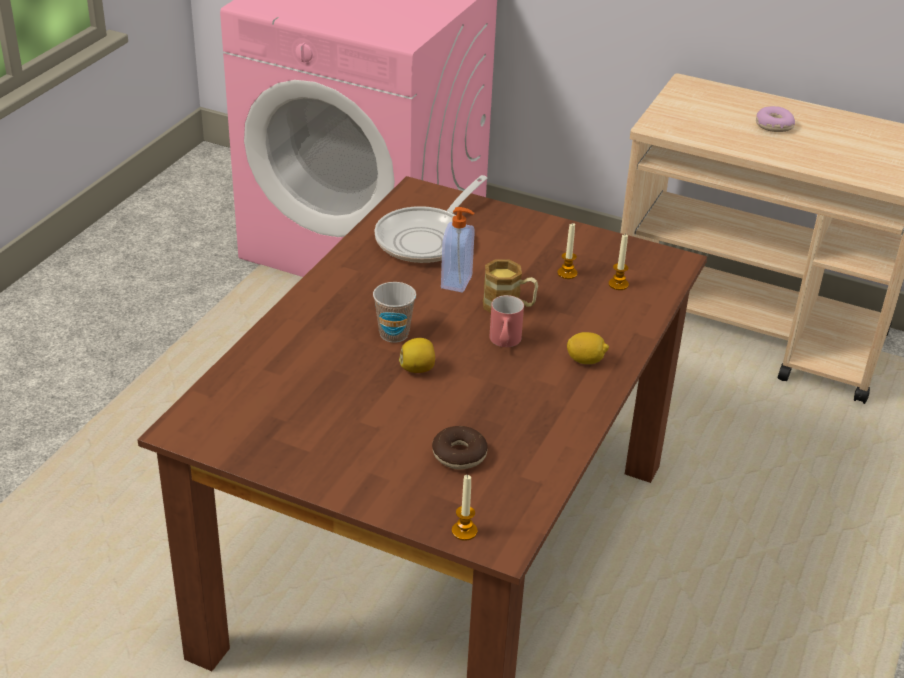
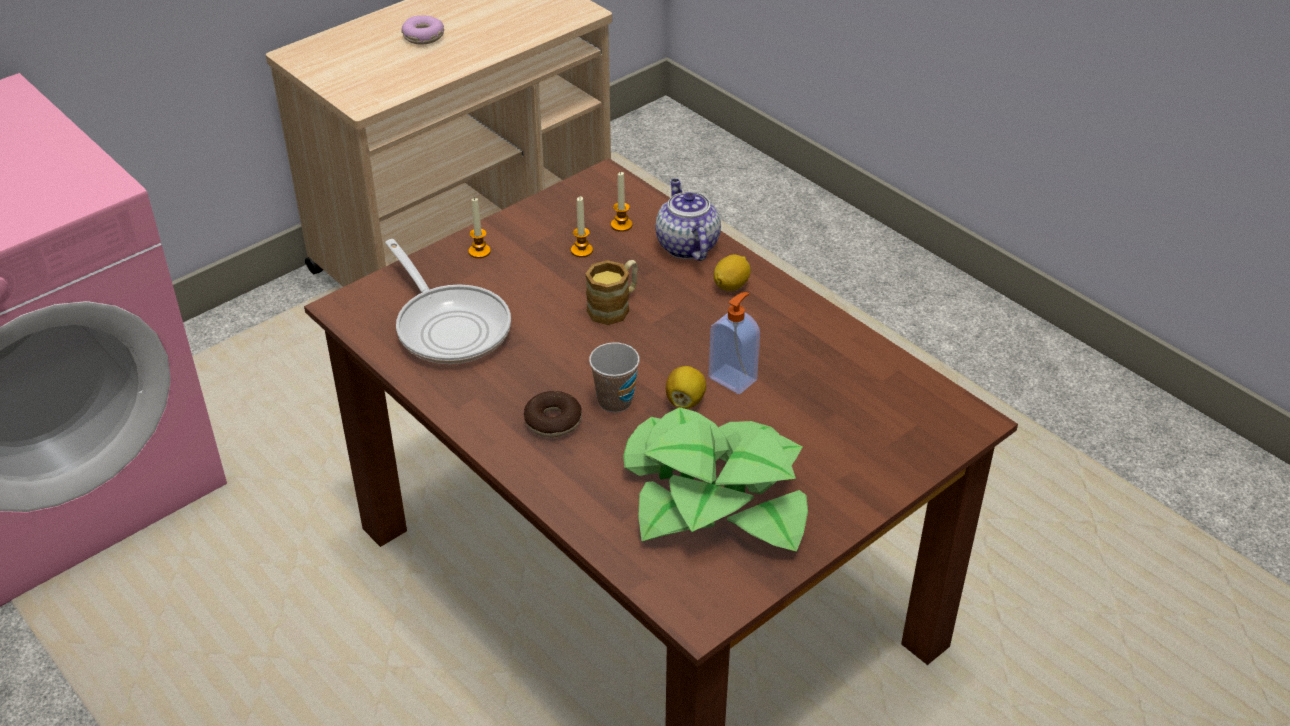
camera: 65 degrees left, 5 degrees up
donut [432,426,488,470] -> donut moved to [524,391,582,438]
soap dispenser [441,207,475,293] -> soap dispenser moved to [709,292,760,394]
candle [452,475,477,541] -> candle moved to [468,197,491,258]
red mug [489,295,524,347] -> none
none -> potted plant [623,407,808,552]
none -> teapot [655,179,721,261]

